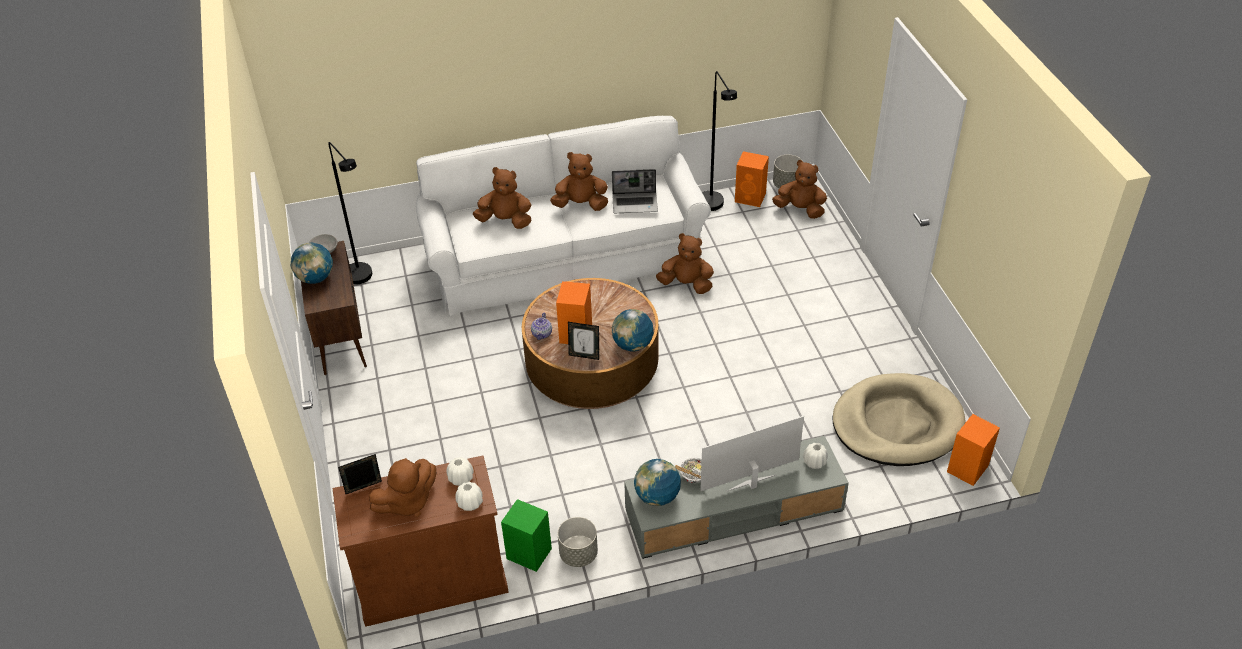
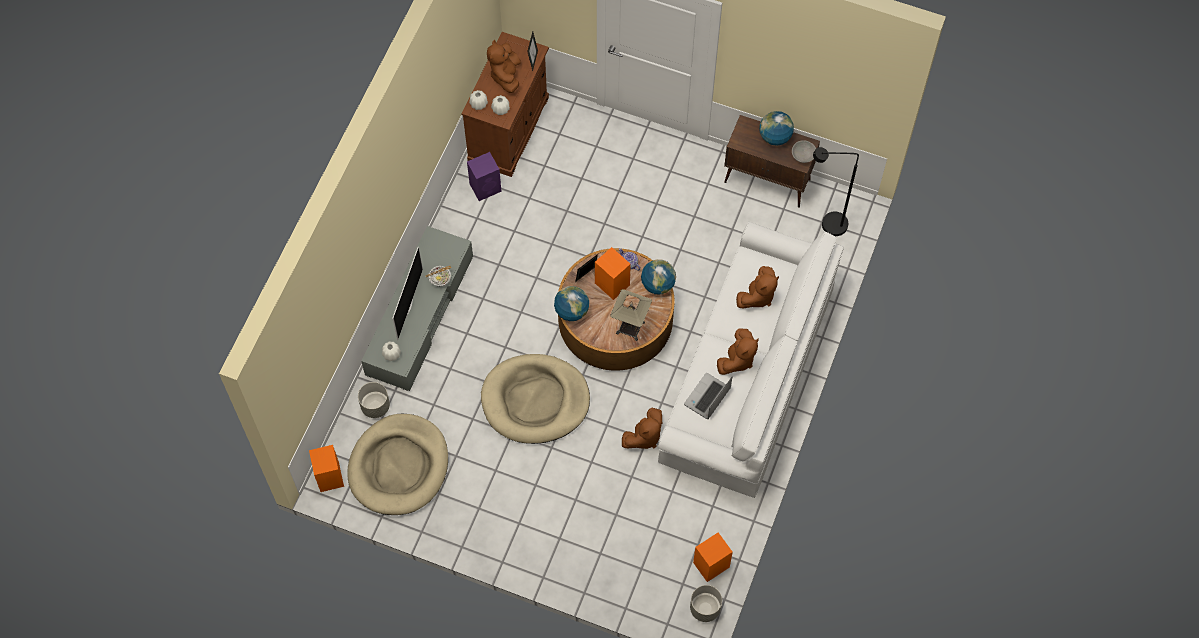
camera: 125 degrees right, 20 degrees up
green speaker [501,499,552,572] -> purple speaker [467,152,502,201]
grey planter [558,517,598,567] -> grey planter moved to [358,382,390,418]
globe [634,459,681,506] -> globe moved to [641,259,676,295]
black floor lamp [702,71,737,211] -> none
brown plush toy [772,160,827,219] -> none
none -> beige dog bed [481,354,590,444]
none -> table lamp [610,289,652,341]

